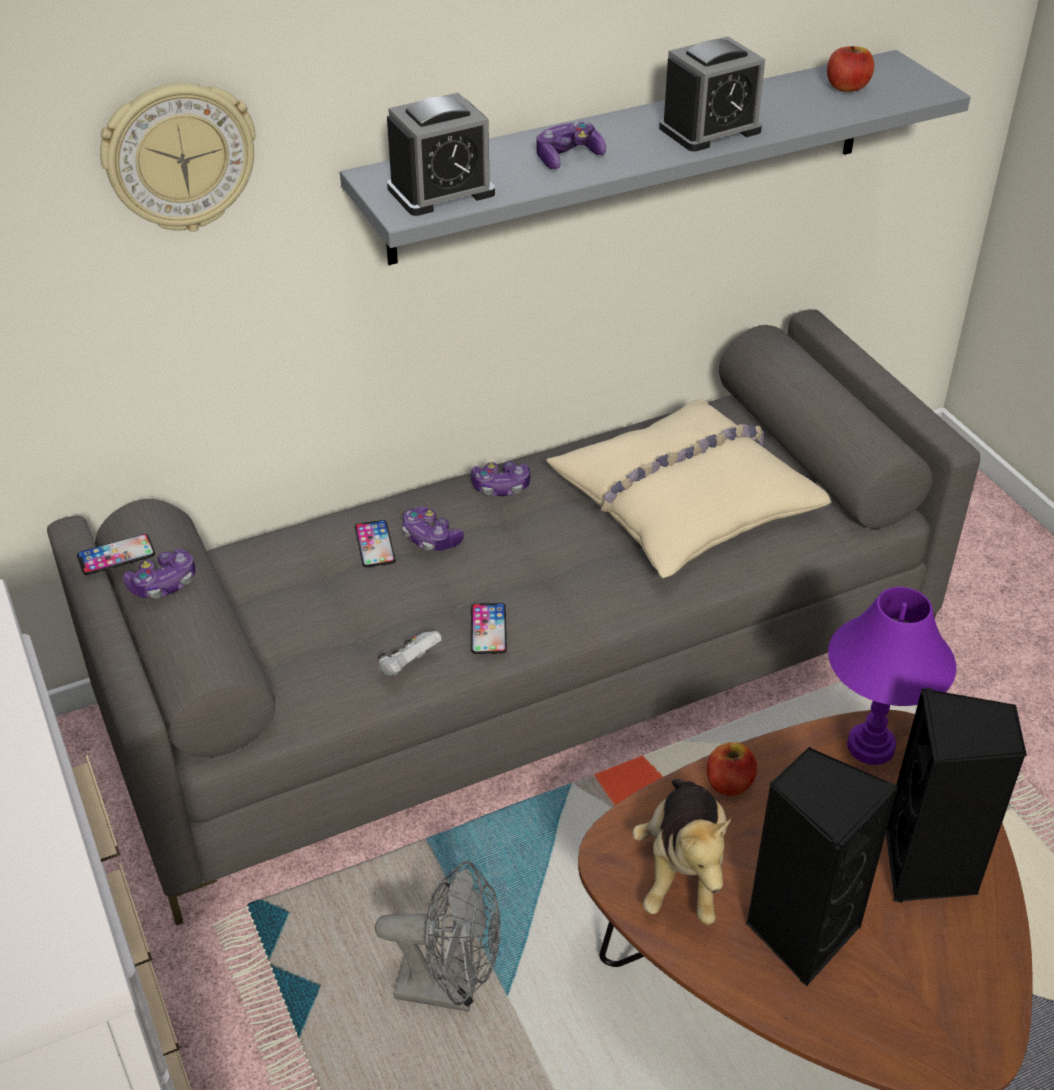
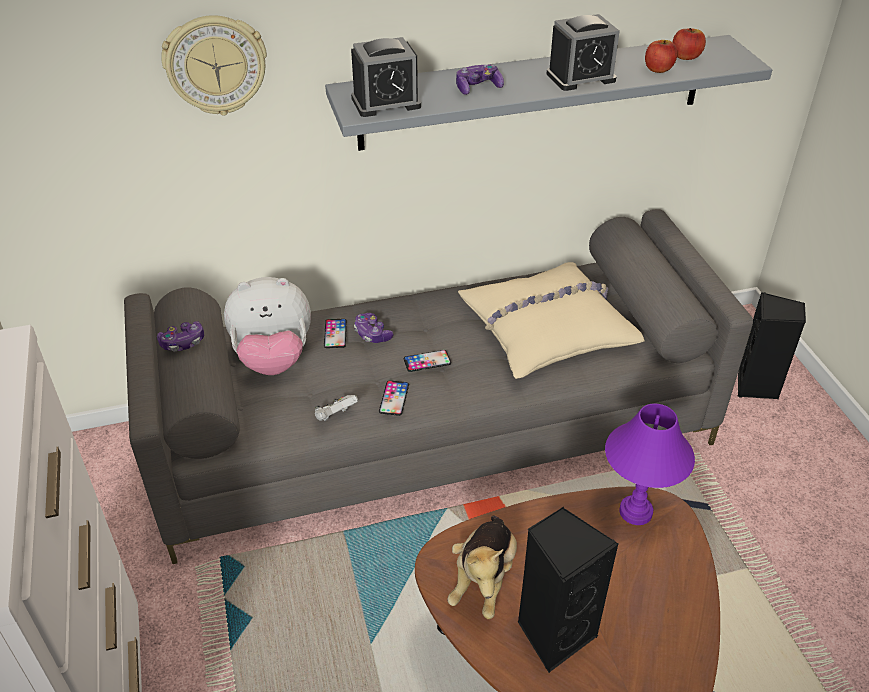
camera: 10 degrees right, 0 degrees up
phone [77,534,155,575] -> phone moved to [404,350,451,372]
grey fan [375,861,501,1012] -> none
game controller [471,461,530,496] -> none
apple [707,742,757,796] -> apple moved to [645,40,677,73]
black speaker [886,687,1027,903] -> black speaker moved to [737,292,806,399]
none -> plush toy [224,277,311,375]

